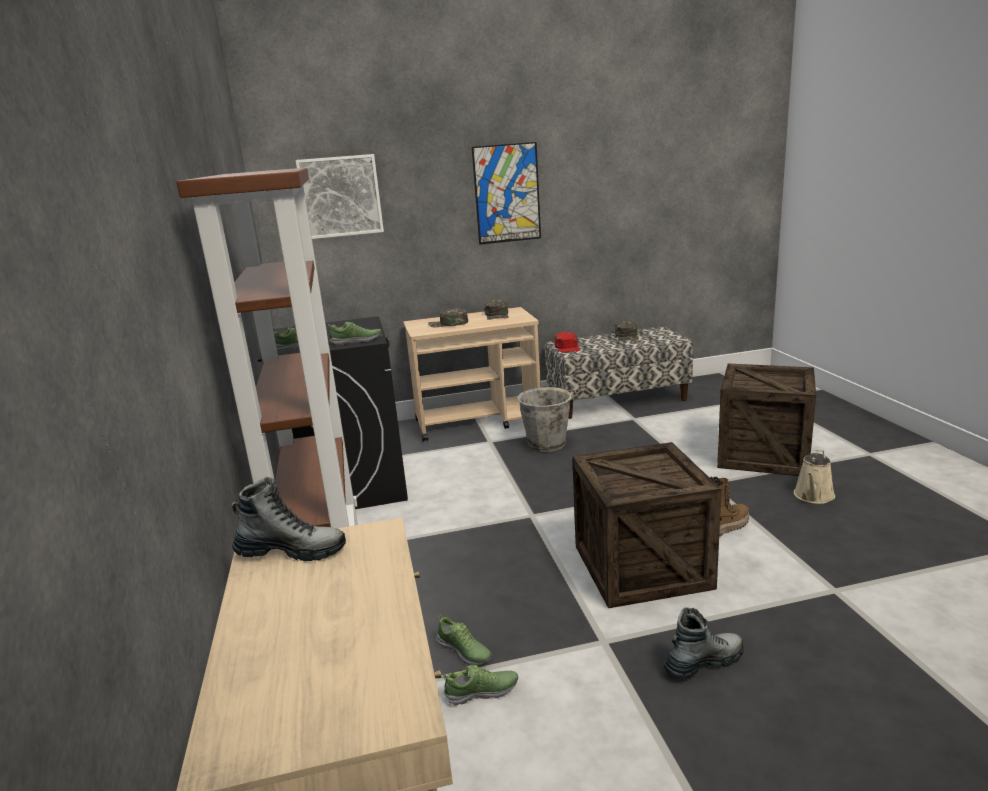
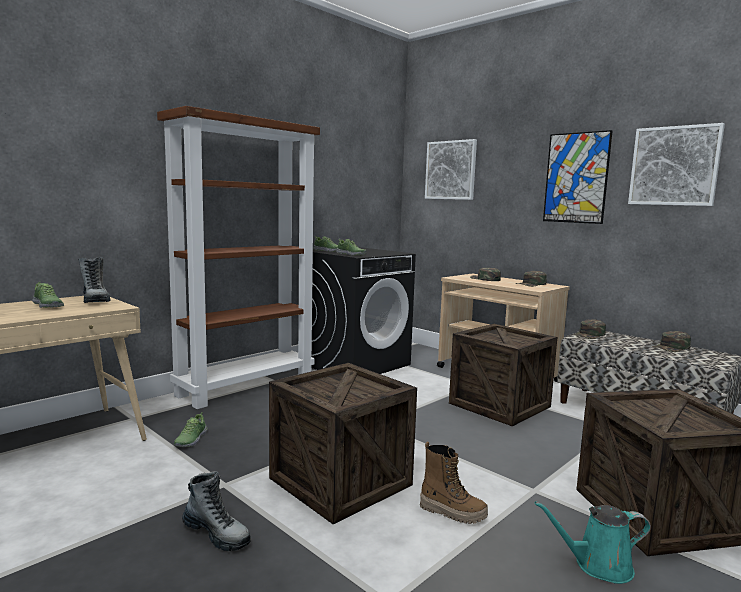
camera: 55 degrees right, 10 degrees down
shoe [442,665,518,705] -> shoe moved to [32,282,64,308]
grey bucket [517,387,578,452] -> crate [449,324,557,426]
red cap [554,332,580,353] -> green cap [574,319,606,339]
beige watering can [794,450,835,504] -> turquoise watering can [535,501,651,584]
none -> picture [628,123,725,206]

